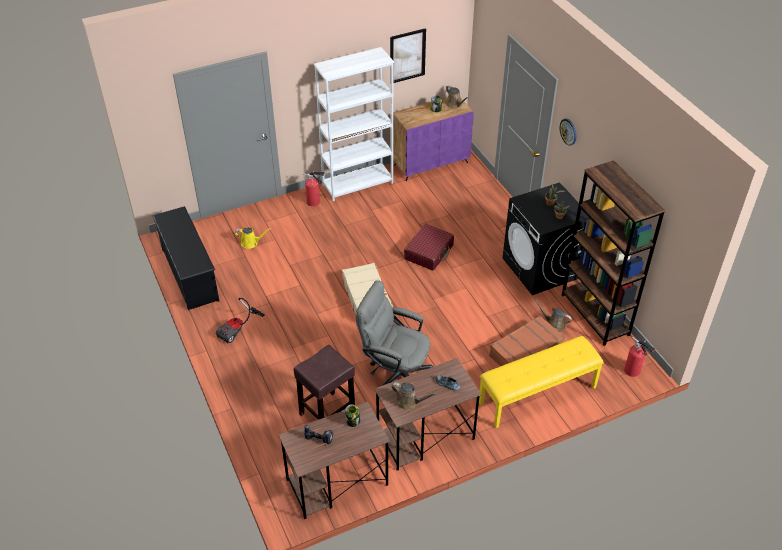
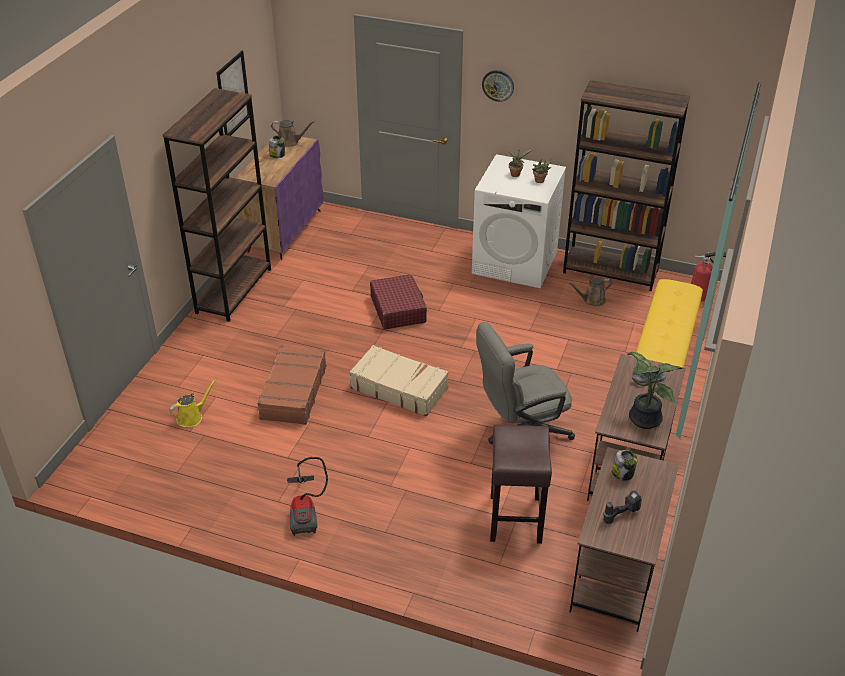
camera: 45 degrees left, 5 degrees down
black shoe rack [152,206,219,310] -> none
fire extinguisher [303,171,325,206] -> none
white bookcase [314,47,394,201] -> brown bookcase [163,88,271,322]
brown watering can [391,382,437,410] -> potted plant [627,352,684,429]
brown suitcase [489,315,565,366] -> brown suitcase moved to [257,345,326,425]
black washing machine [502,182,589,295] -> white washing machine [472,154,566,288]

